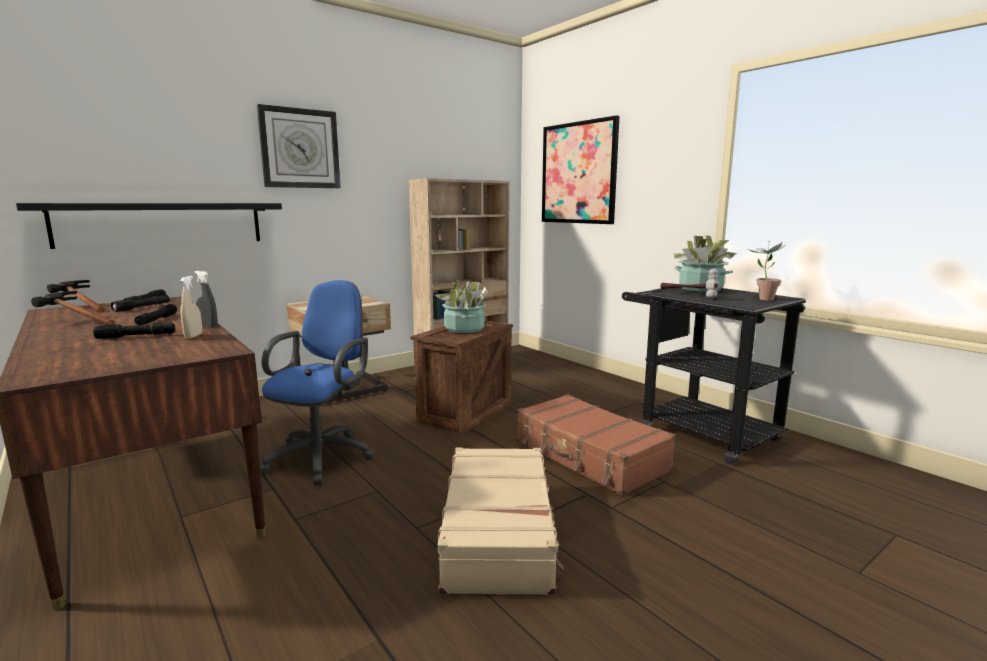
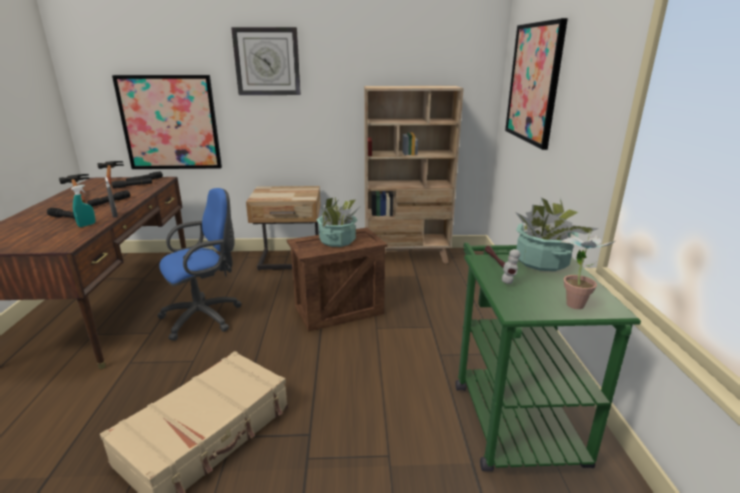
camera: 35 degrees right, 10 degrees up
black shelf [16,203,282,249] -> picture [112,75,222,169]
beige spray bottle [180,276,202,339] -> turquoise spray bottle [71,185,95,227]
brown suitcase [517,394,676,496] -> none
black cart [622,288,806,464] -> green cart [455,243,641,472]

